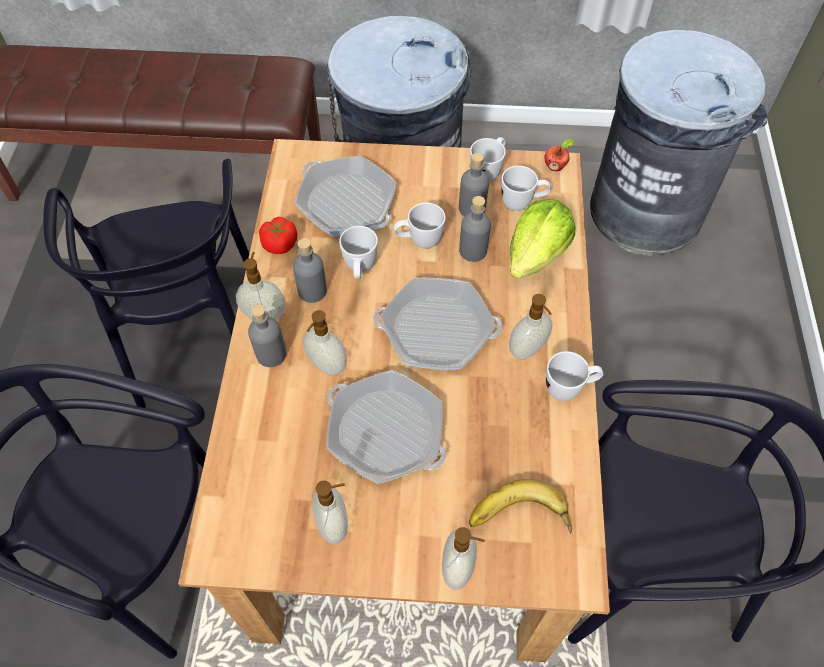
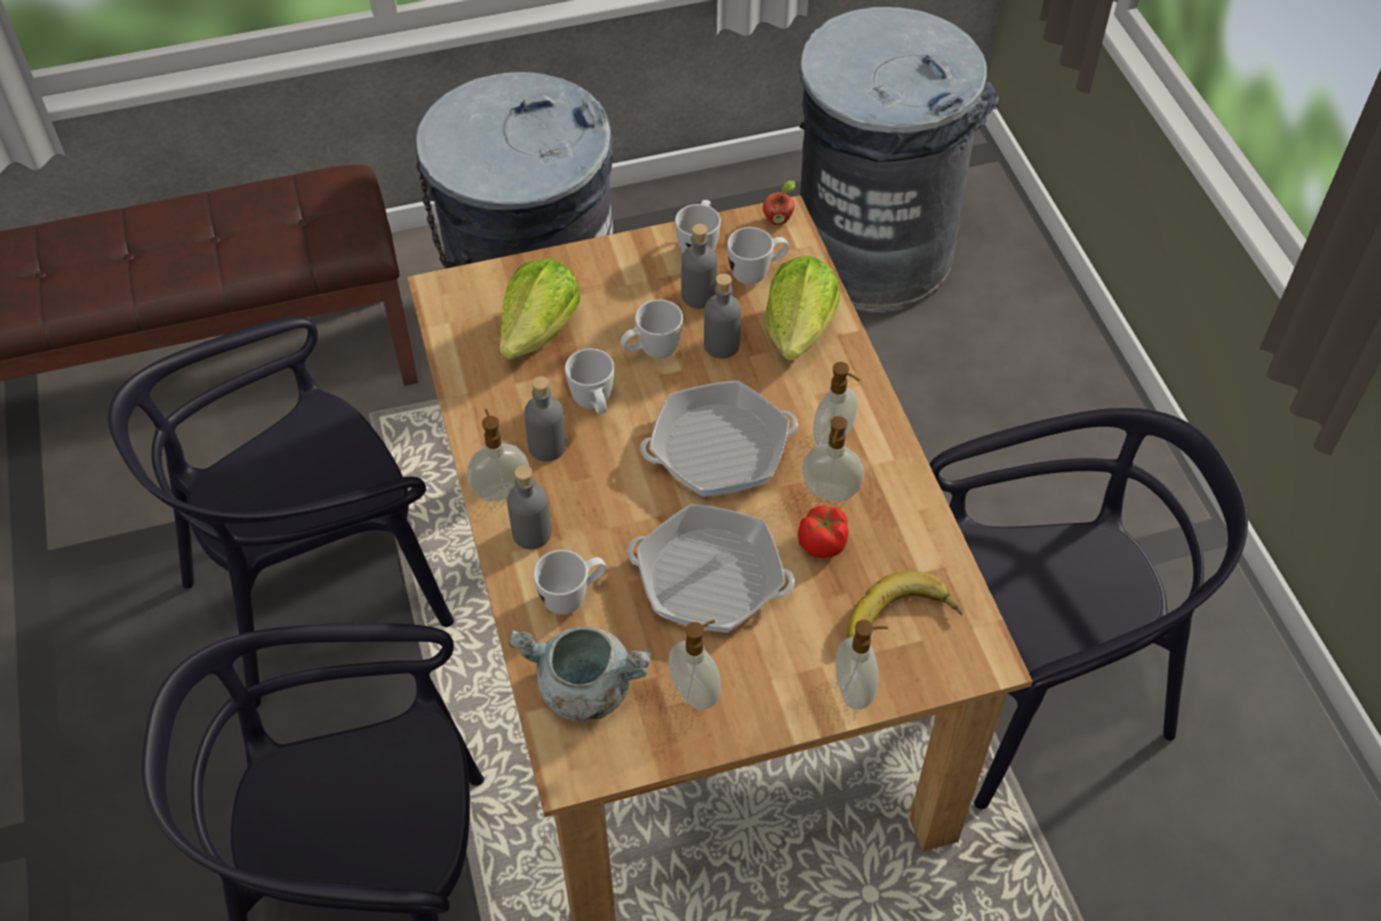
camera: 20 degrees left, 5 degrees down
black chair [43,159,249,408] -> black chair turned 90 degrees clockwise [108,316,454,708]
tomato [259,217,297,254] -> tomato moved to [798,505,848,558]
frying pan [294,156,396,237] -> lettuce [499,259,581,359]
soap dispenser [303,310,347,376] -> soap dispenser moved to [802,416,864,502]
white mug [546,351,603,401] -> white mug moved to [533,550,606,615]
none -> grey cooking pot [508,627,651,722]

